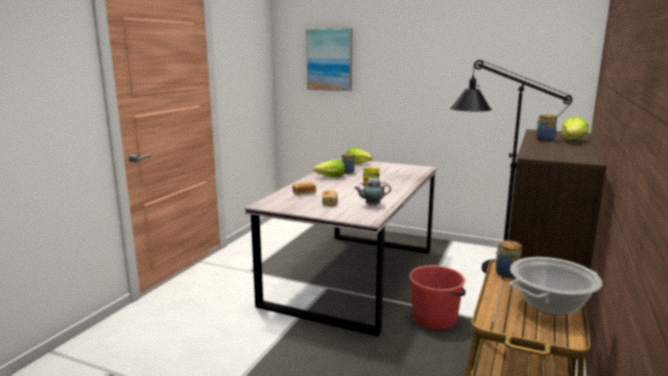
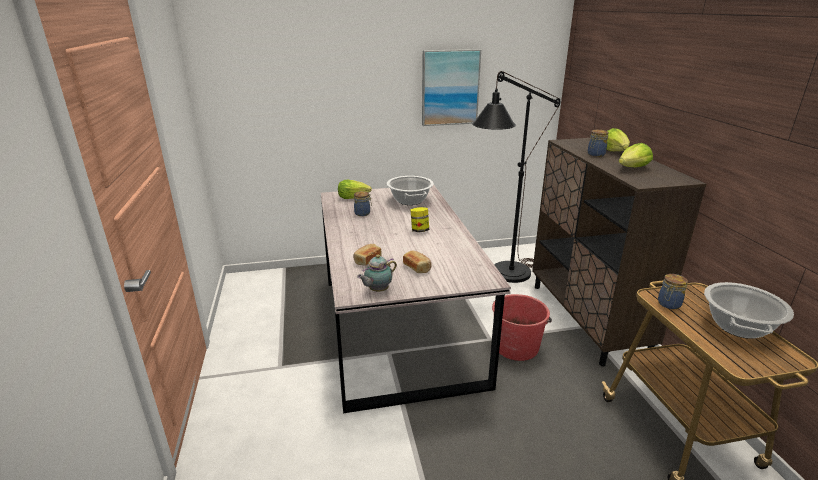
camera: 35 degrees left, 10 degrees up
picture [306,28,352,91] -> picture moved to [422,49,481,126]
lettuce [314,160,345,177] -> lettuce moved to [619,143,653,167]
teapot [354,175,391,206] -> teapot moved to [357,255,397,292]
none -> cooking pot [387,176,434,205]

